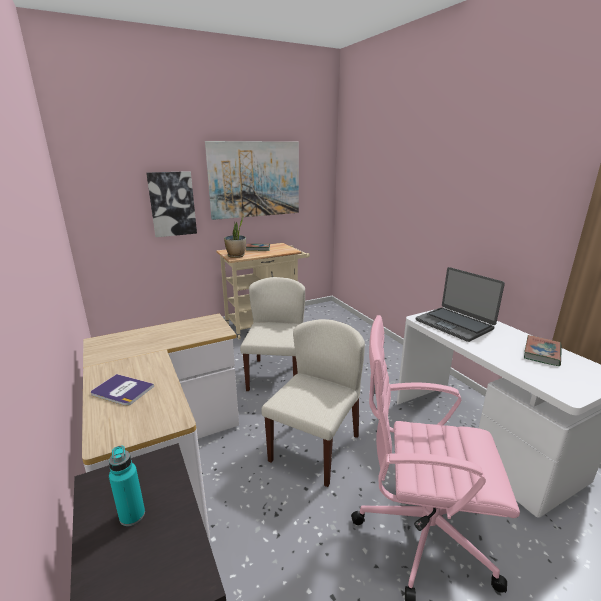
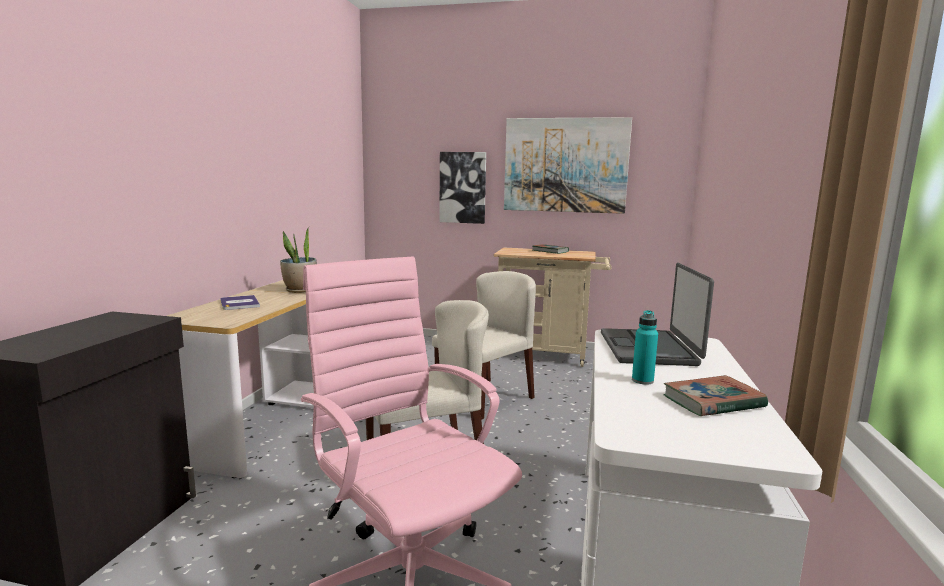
camera: 40 degrees right, 10 degrees down
turquoise bottle [109,446,145,526] -> turquoise bottle moved to [632,310,658,385]
potted plant [224,216,246,258] -> potted plant moved to [280,227,317,293]

